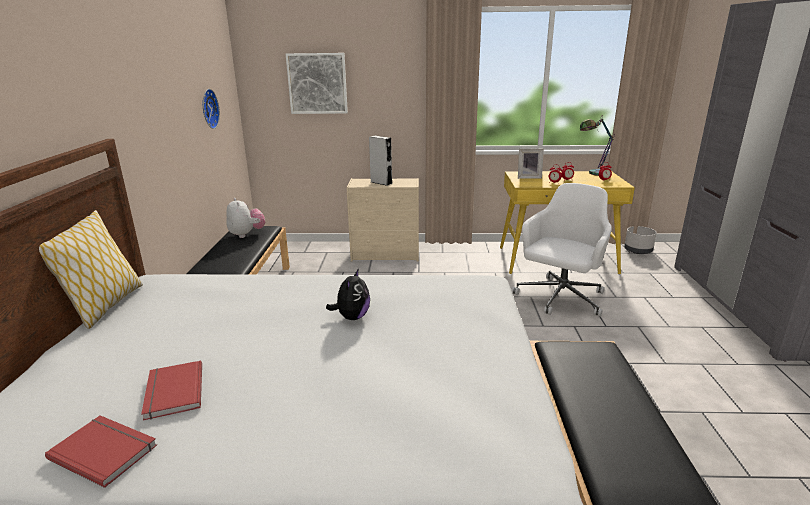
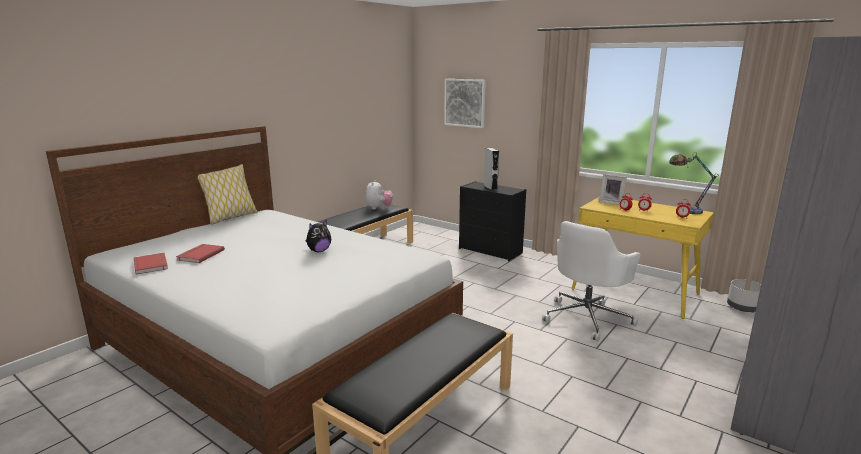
camera: 35 degrees right, 5 degrees down
wall clock [203,89,220,129] -> none
beige dresser [346,178,419,262] -> black dresser [459,181,526,261]
white office chair [511,183,612,317] -> white office chair turned 150 degrees clockwise [542,221,641,341]

